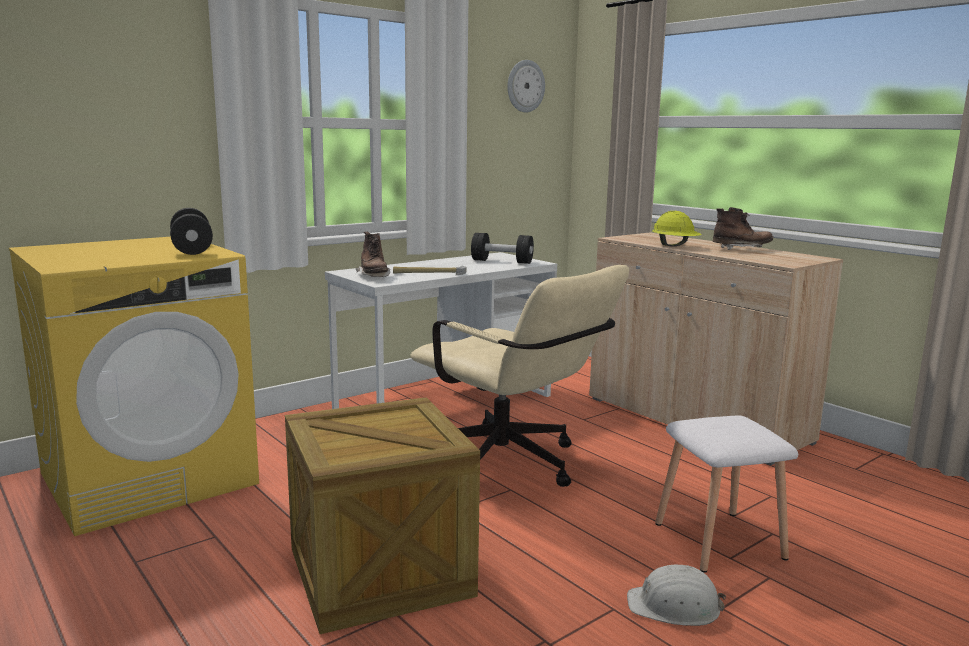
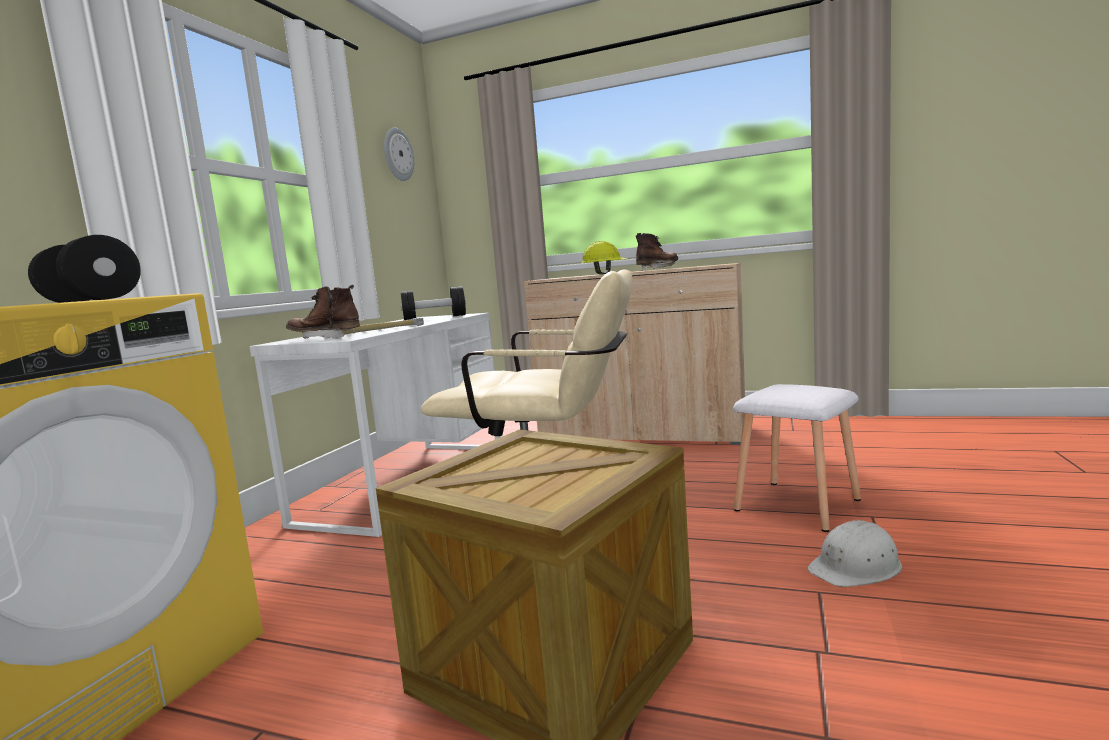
camera: 30 degrees left, 5 degrees down
brown boot [356,232,390,277] -> brown boot turned 150 degrees clockwise [286,285,360,339]

